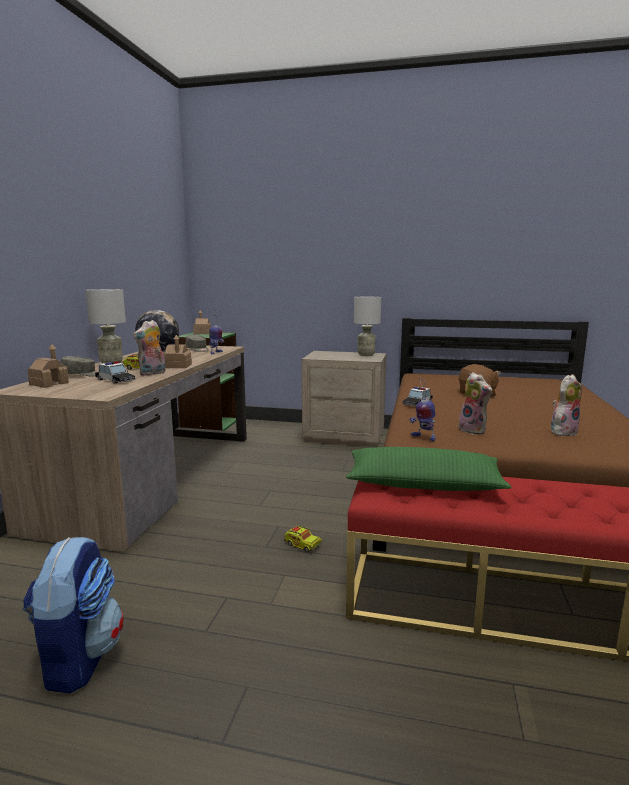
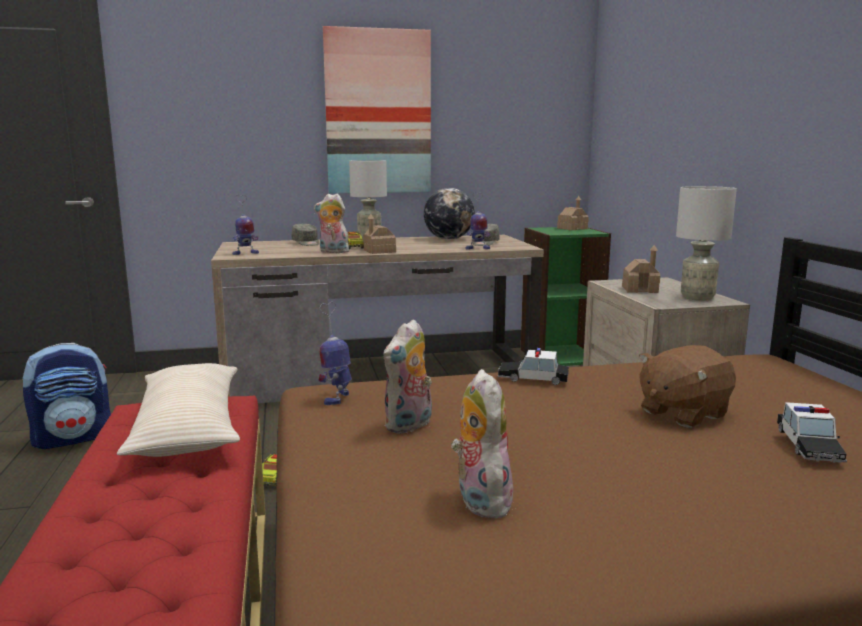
camera: 65 degrees right, 0 degrees up
toy house [27,344,69,388] -> toy house moved to [622,245,660,293]
toy car [95,361,136,384] -> toy car moved to [777,402,847,463]
green pillow [346,447,511,491] -> beige pillow [117,363,240,457]
plush toy [551,374,582,436] -> plush toy turned 135 degrees counterclockwise [451,369,513,518]
none -> toy robot [233,195,259,255]
none -> picture [323,26,431,193]

